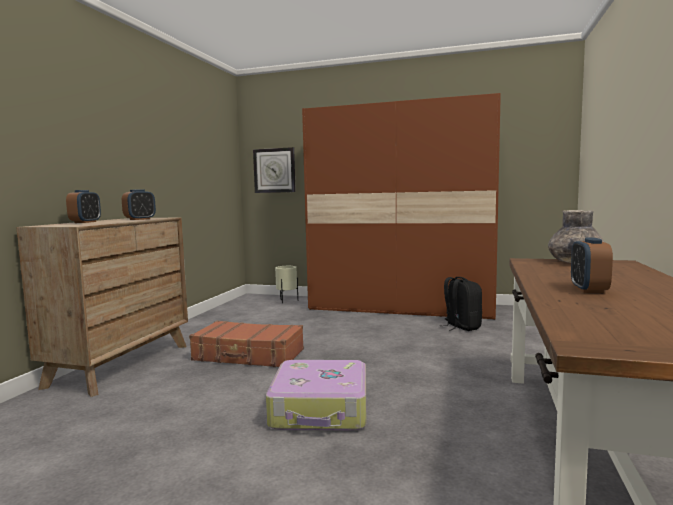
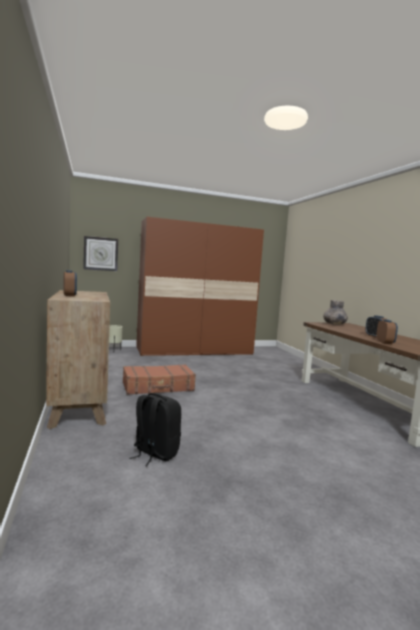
camera: 35 degrees left, 0 degrees up
alarm clock [122,190,156,220] -> alarm clock moved to [376,319,398,344]
suitcase [266,360,366,431] -> none
black backpack [444,277,482,331] -> black backpack moved to [130,393,181,466]

